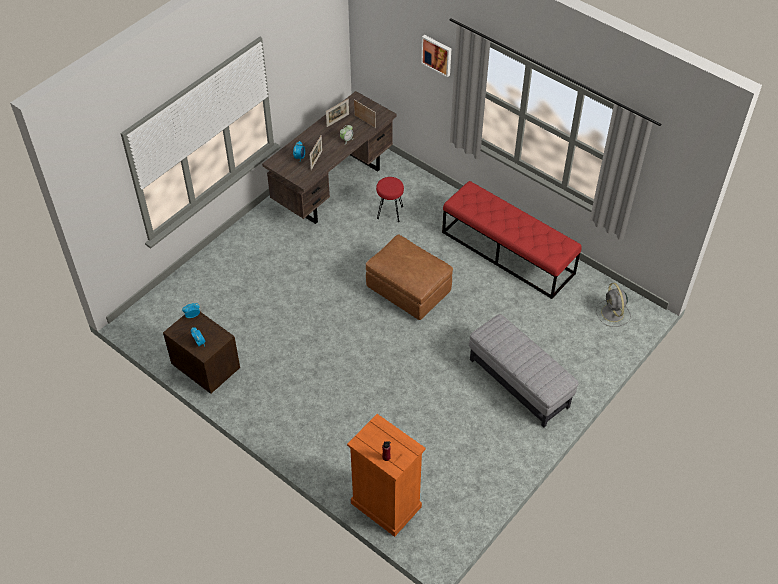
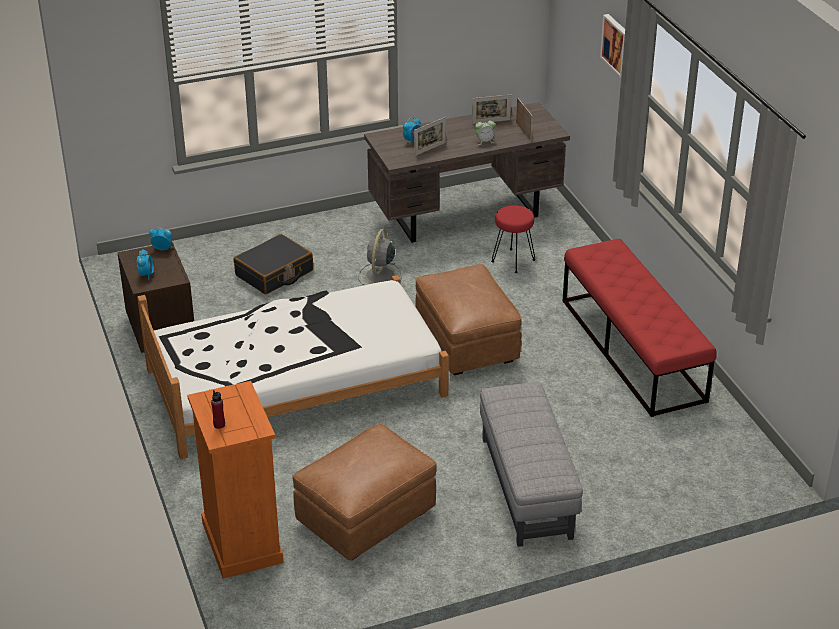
camera: 30 degrees right, 15 degrees down
grey fan [596,283,631,327] -> grey fan moved to [358,229,401,285]
none -> white bed [137,275,449,459]
none -> black suitcase [234,234,313,294]
none -> brown ottoman [292,424,437,560]

